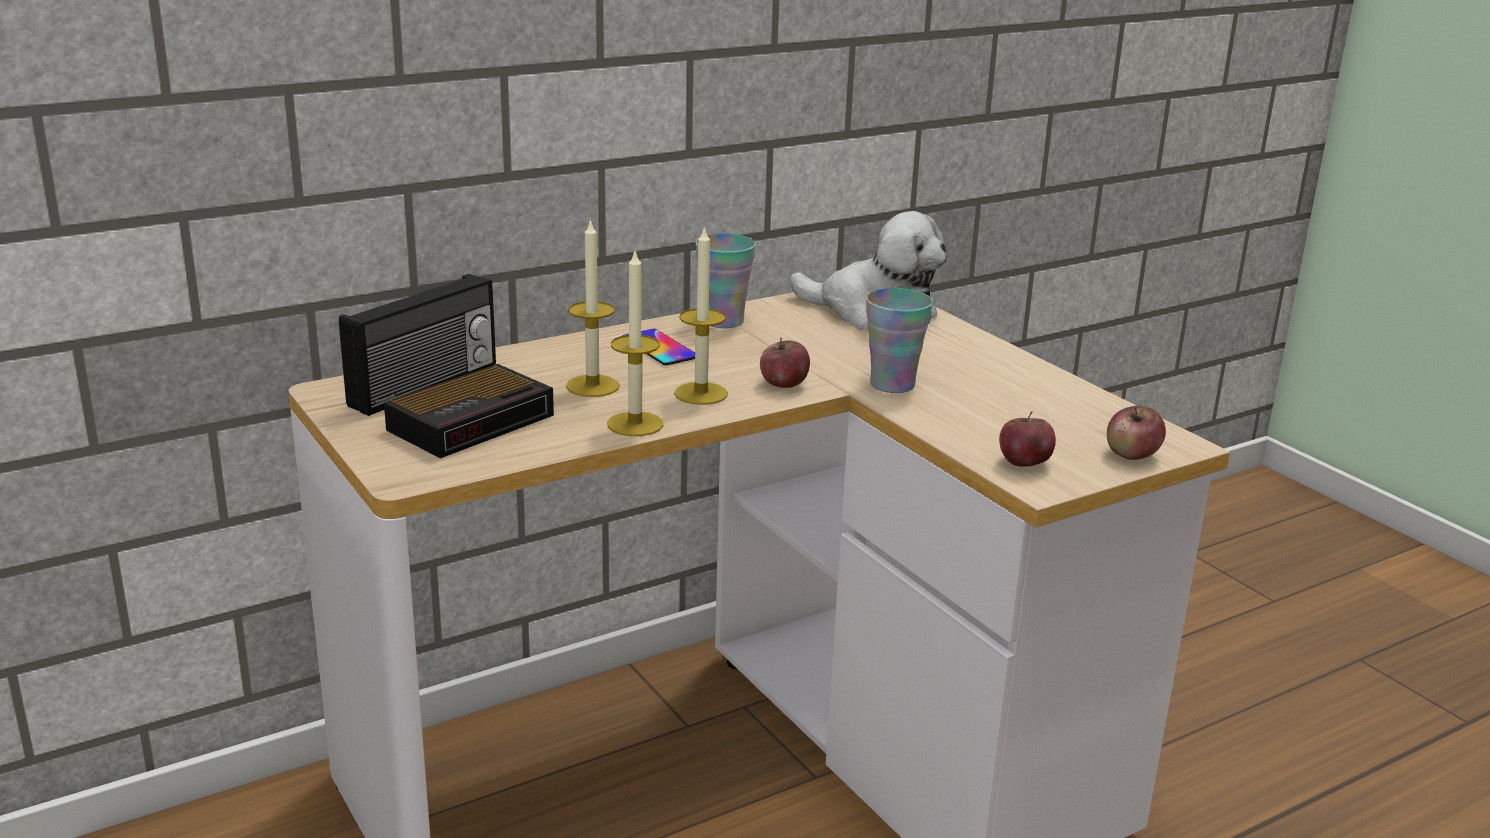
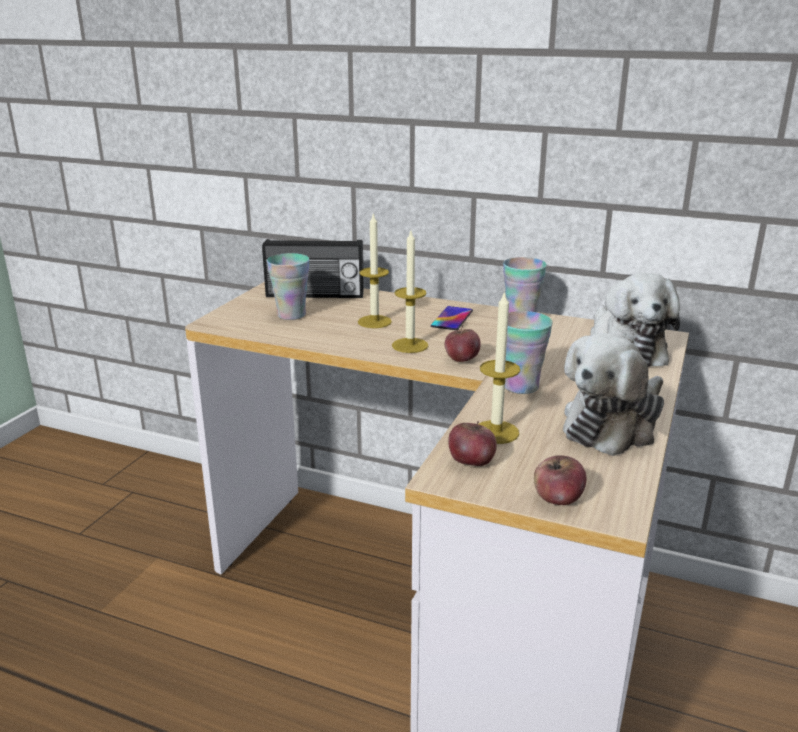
camera: 55 degrees right, 0 degrees up
alarm clock [384,364,554,458] -> cup [267,253,310,320]
candle [607,248,663,436] -> candle moved to [479,290,520,444]
none -> plush toy [563,333,664,456]

